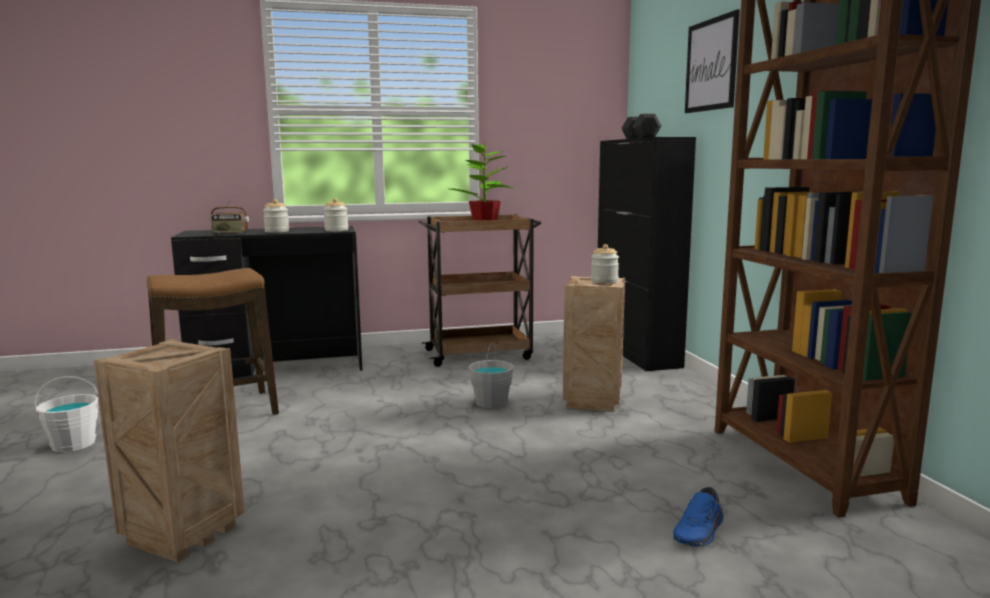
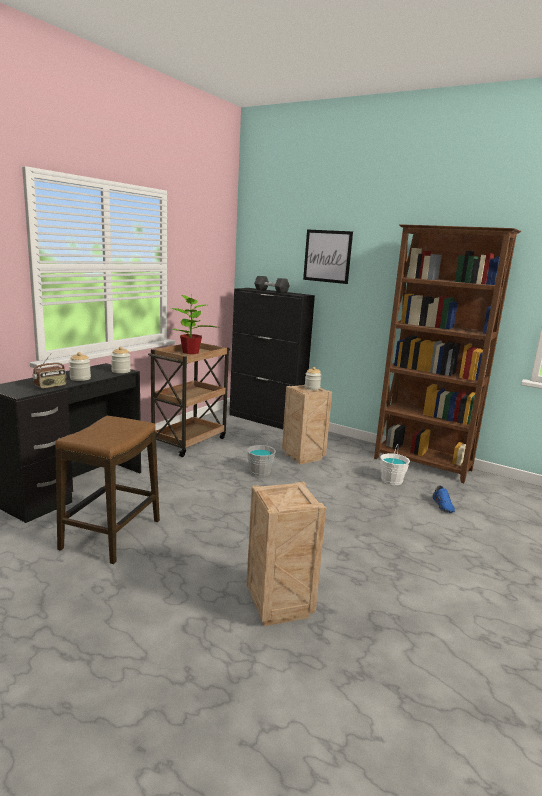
camera: 45 degrees left, 5 degrees up
white bucket [34,376,99,452] -> white bucket moved to [380,444,410,485]

